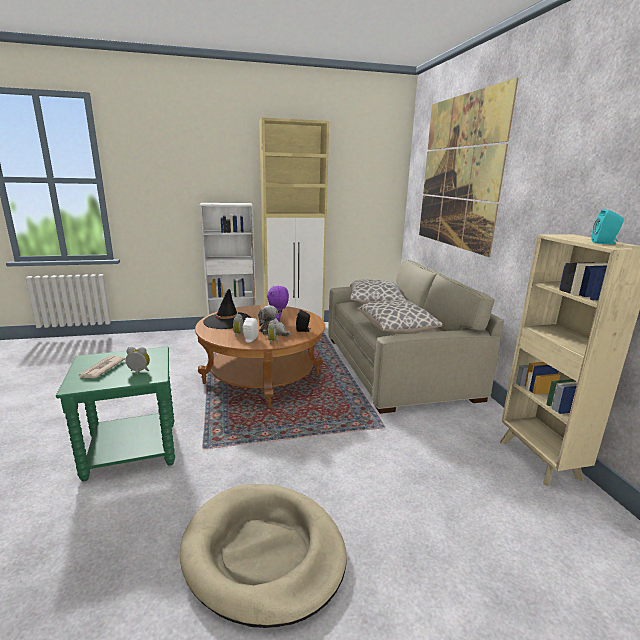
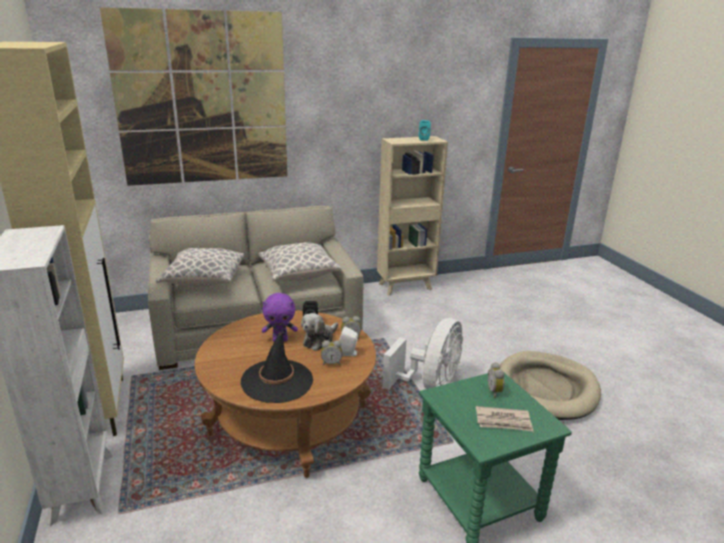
camera: 95 degrees left, 5 degrees up
none -> white fan [382,318,463,390]

